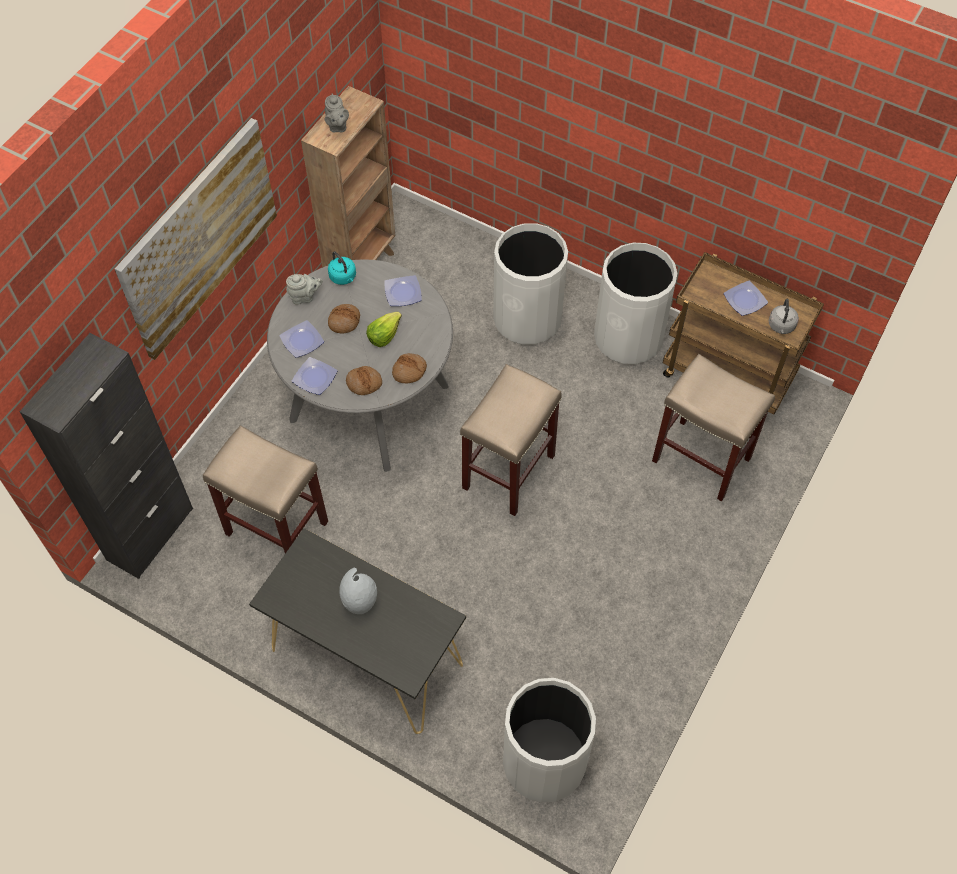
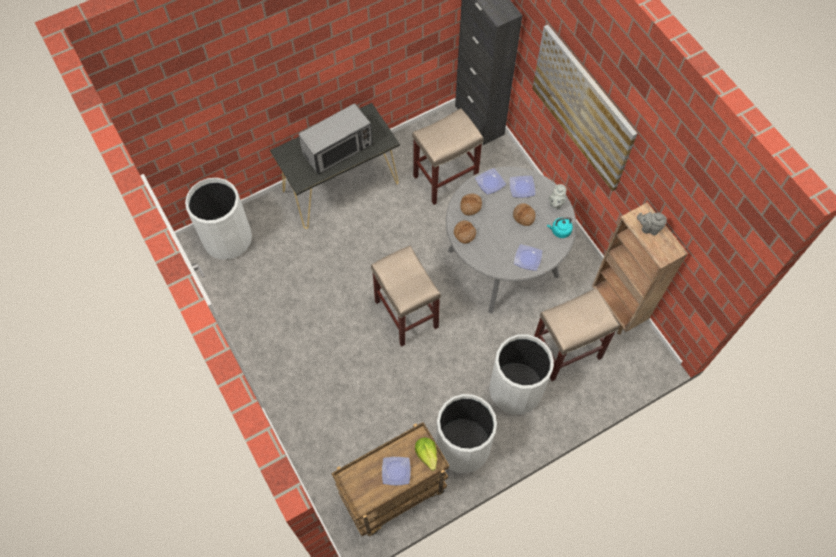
camera: 120 degrees right, 5 degrees up
grey vase [339,568,377,614] -> microwave [298,103,373,174]
lettuce [366,312,402,347] -> lettuce moved to [415,437,437,471]
beige stool [652,354,775,501] -> beige stool moved to [534,288,619,381]
grey kettle [769,299,799,334] -> none

